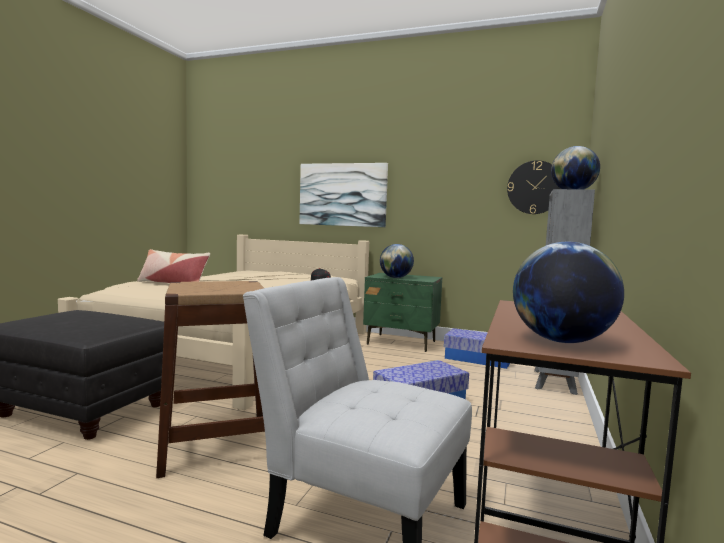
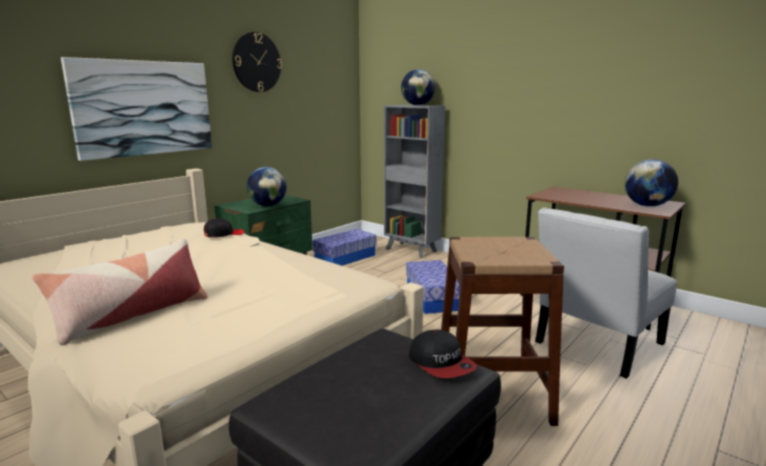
camera: 70 degrees left, 10 degrees up
wall clock [507,160,561,214] -> wall clock moved to [232,32,282,92]
none -> cap [409,329,477,378]

